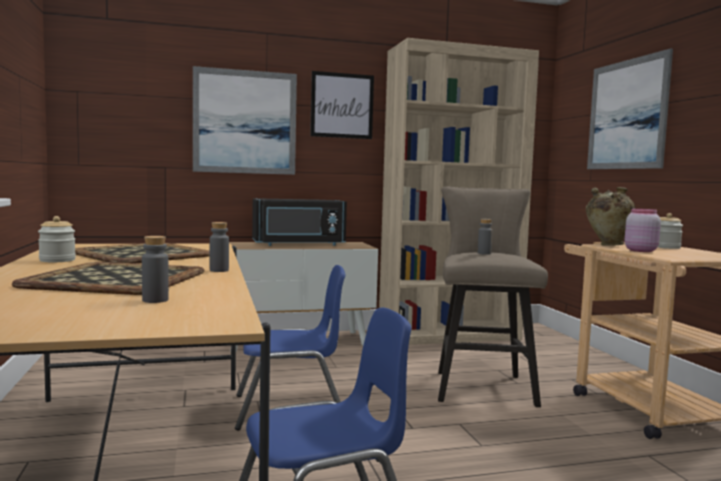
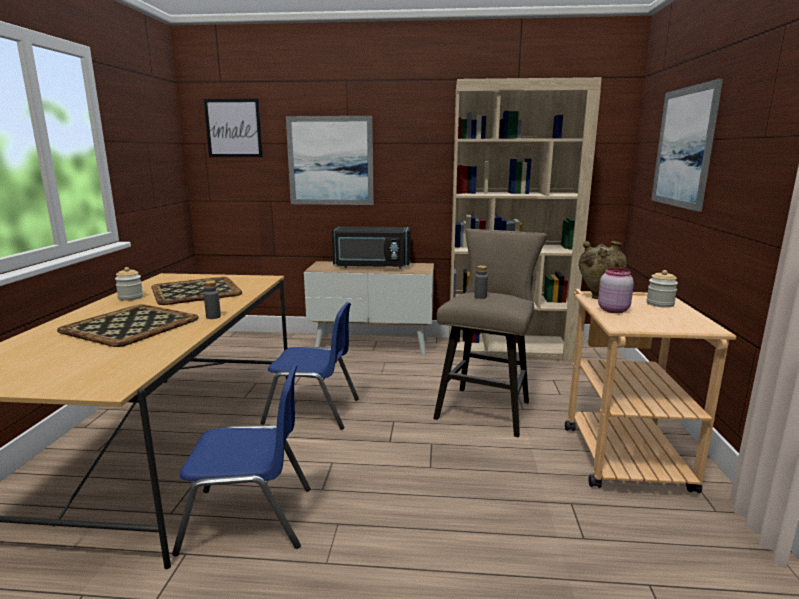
camera: 20 degrees right, 10 degrees up
grey bottle [142,236,169,303] -> none
picture [310,71,374,139] -> picture moved to [204,98,263,157]

